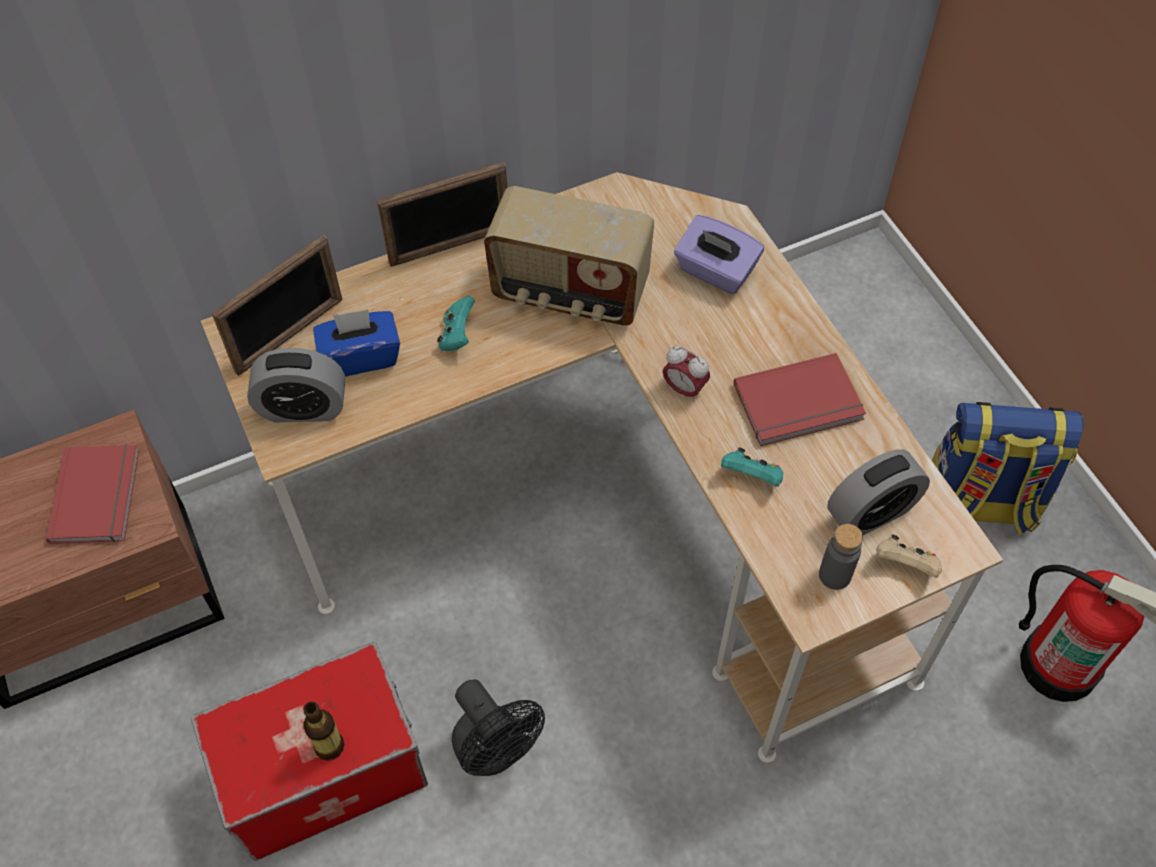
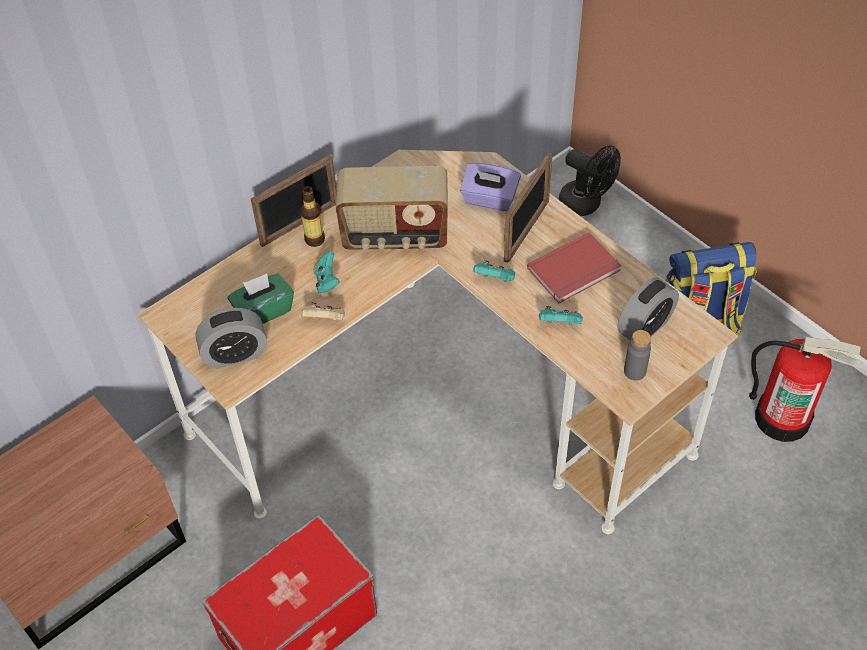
camera: 15 degrees left, 5 degrees down
red book [46,444,139,544] -> none
picture frame [212,235,343,376] -> picture frame moved to [504,153,552,263]
bottle [303,702,344,760] -> bottle moved to [300,186,325,247]
blue tissue box [313,309,400,377] -> green tissue box [228,273,294,324]
black fan [452,679,545,776] -> black fan moved to [559,145,621,216]
alarm clock [663,346,710,402] -> turquoise game controller [473,260,515,282]
beige game controller [876,535,942,578] -> beige game controller moved to [301,302,345,321]

